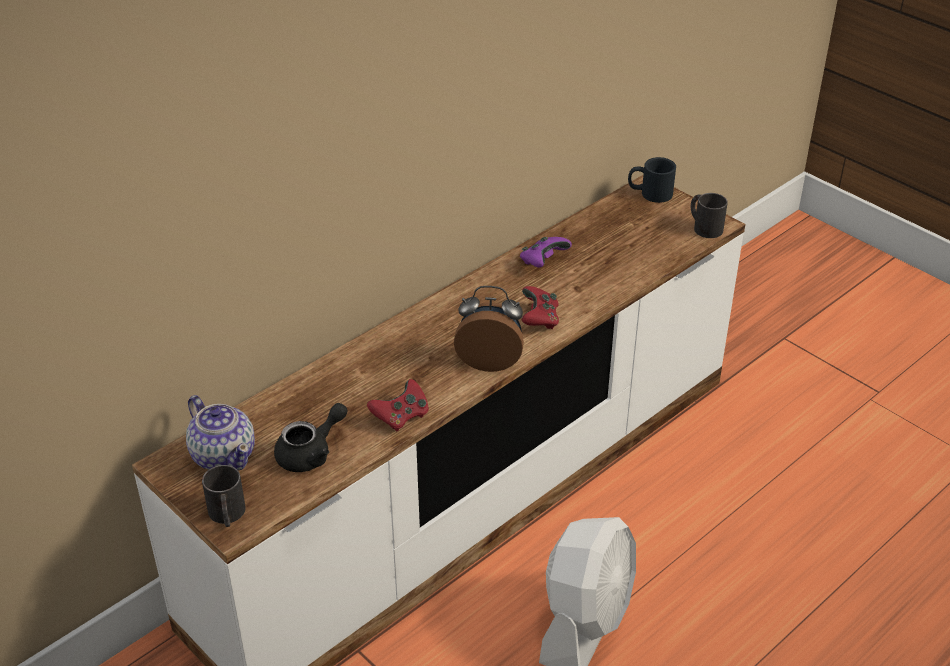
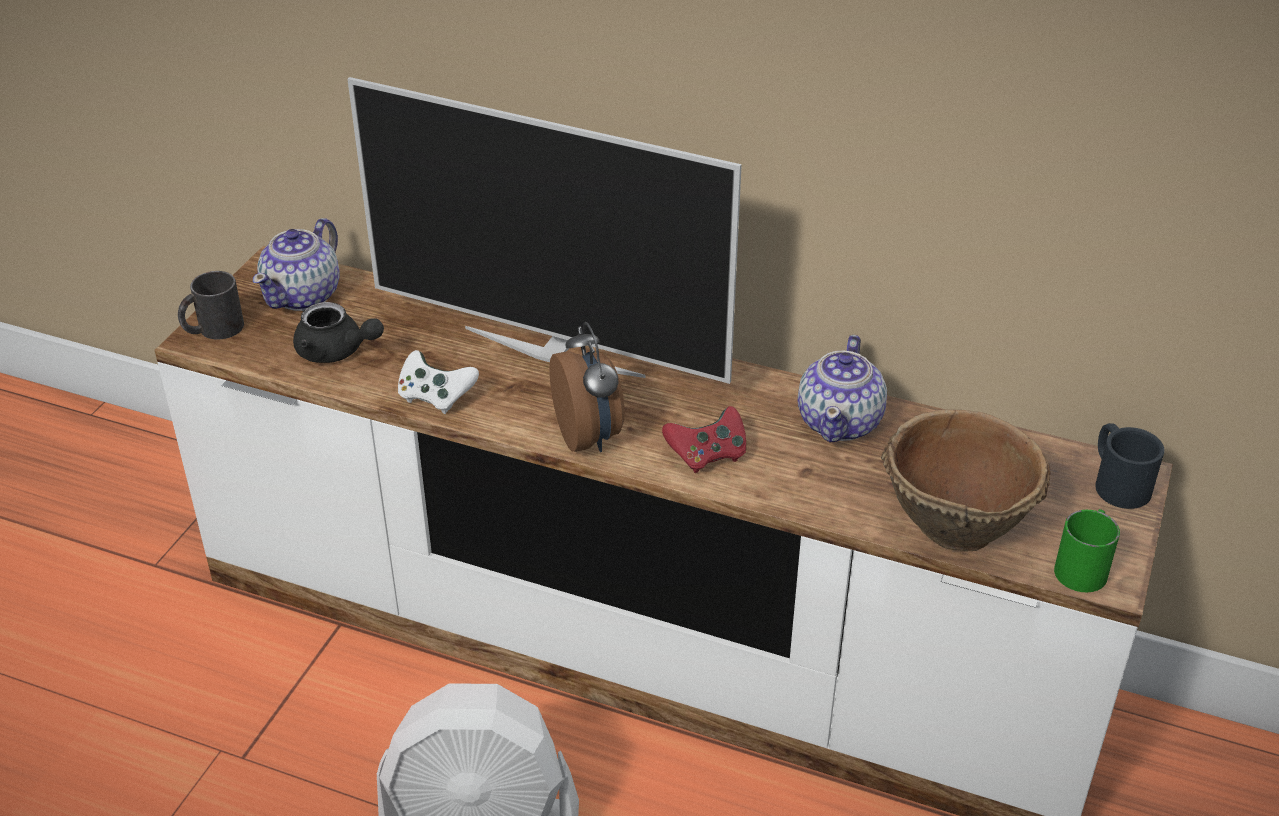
camera: 65 degrees right, 0 degrees up
red game controller [367,379,429,432] -> white game controller [398,350,479,414]
purple game controller [520,237,572,268] -> teapot [798,335,887,443]
black mug [691,193,728,238] -> green mug [1054,509,1120,592]
none -> television [347,77,742,384]
none -> brown bowl [881,409,1050,552]

